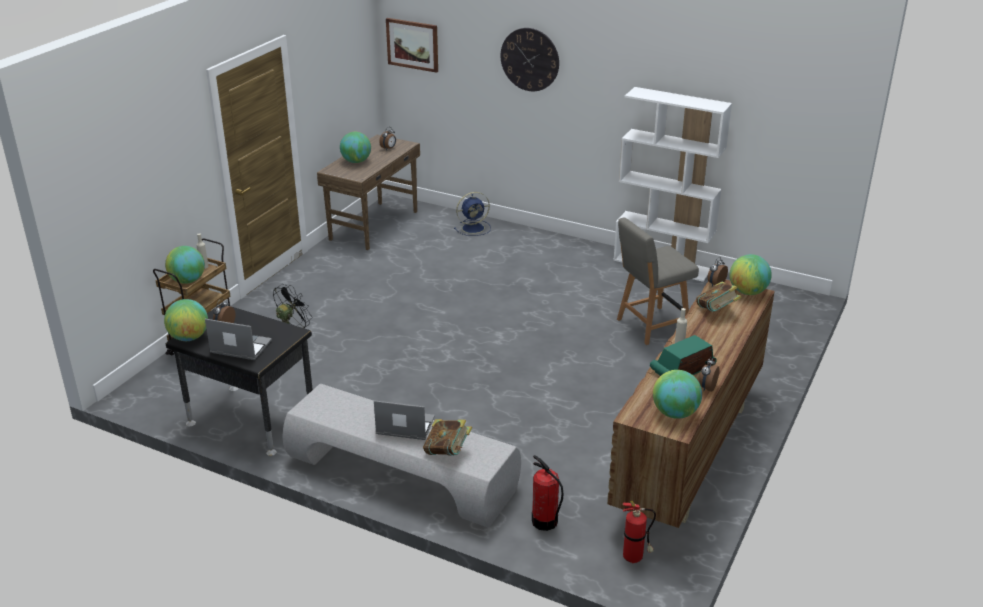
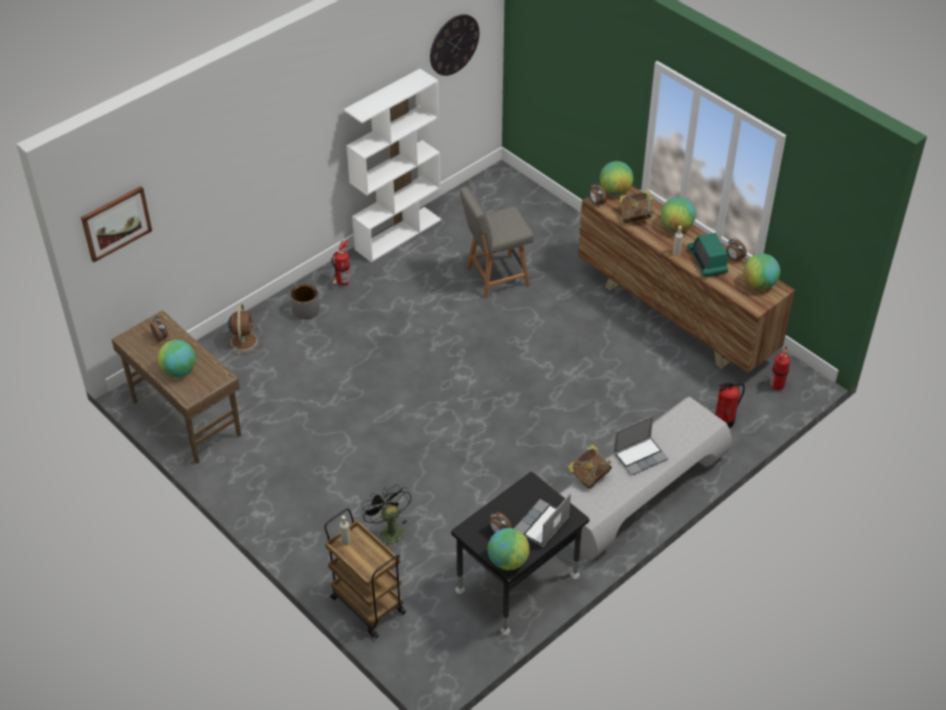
camera: 70 degrees left, 15 degrees up
globe [165,246,205,284] -> globe moved to [661,197,696,232]
laptop [374,400,435,440] -> laptop turned 150 degrees counterclockwise [614,416,668,476]
book [423,419,472,456] -> book moved to [567,444,612,489]
blue fan [454,192,491,236] -> brown fan [225,304,263,356]
wall clock [501,28,559,91] -> wall clock moved to [430,14,479,76]
grey chair [617,217,699,345] -> grey chair turned 75 degrees clockwise [460,187,534,299]
none -> grey planter [290,284,320,319]
none -> fire extinguisher [332,240,350,286]

